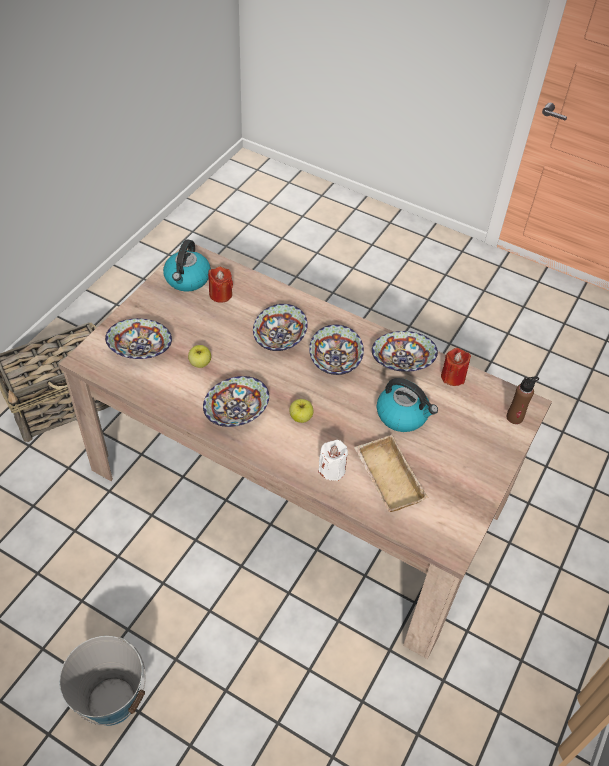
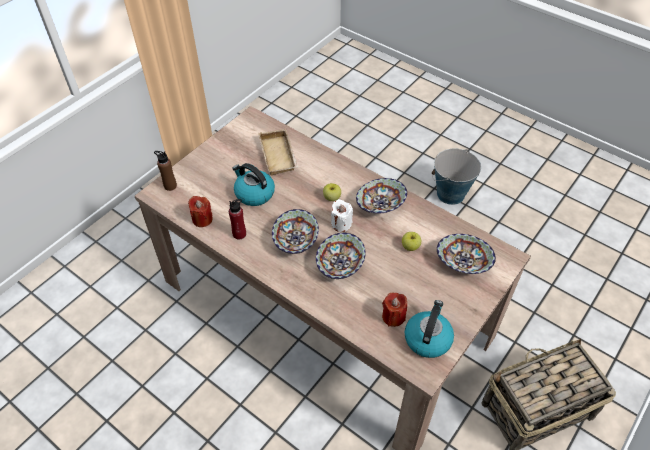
camera: 170 degrees left, 0 degrees up
white candle [318,440,348,481] -> white candle moved to [331,199,353,232]
bowl [372,331,438,372] -> red bottle [229,199,246,239]

